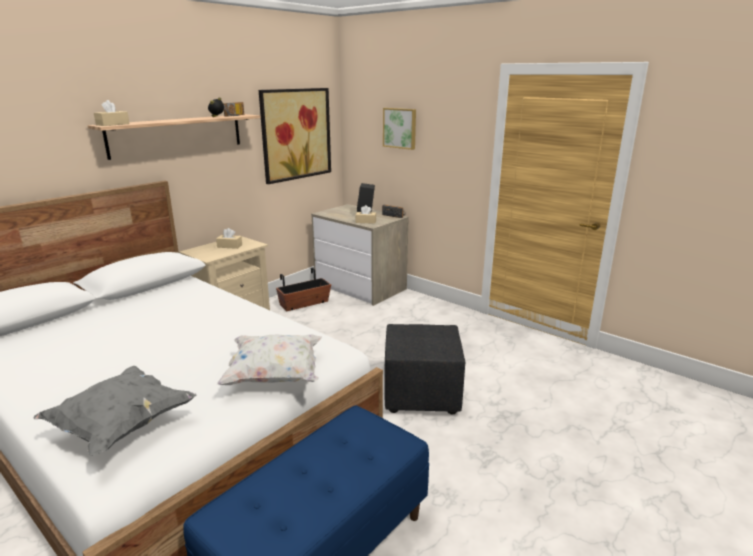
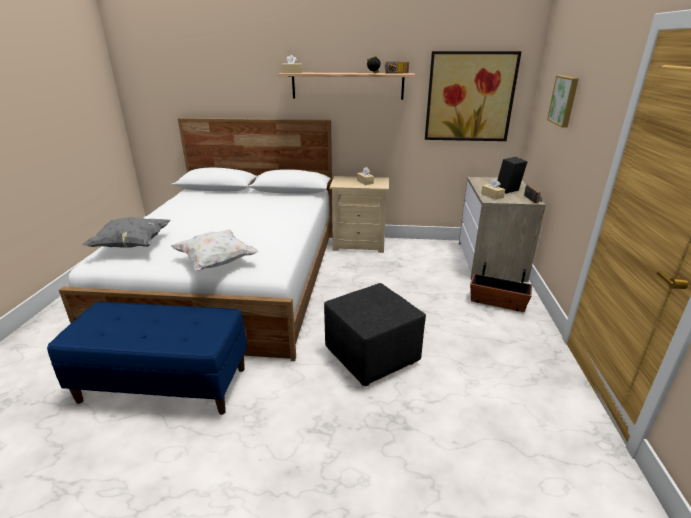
camera: 55 degrees right, 5 degrees up
planter [276,268,331,311] -> planter moved to [470,262,532,312]

